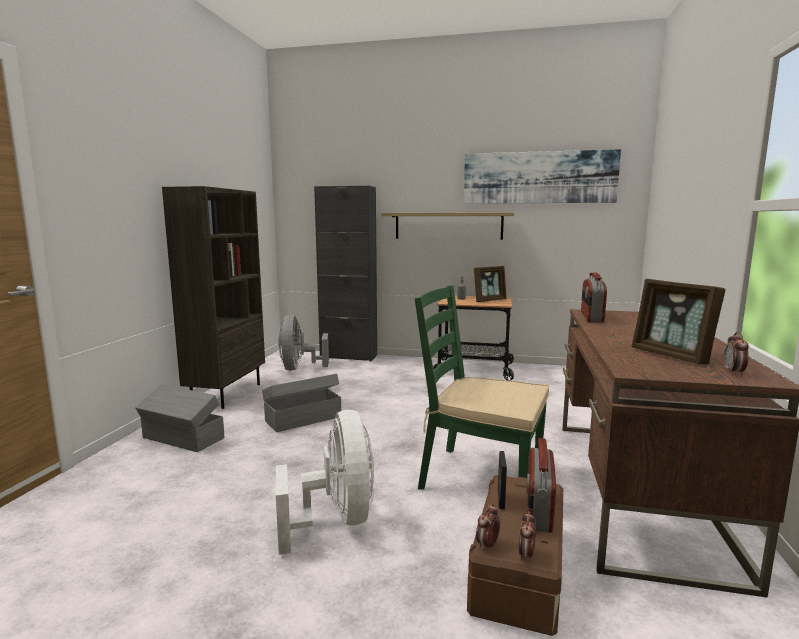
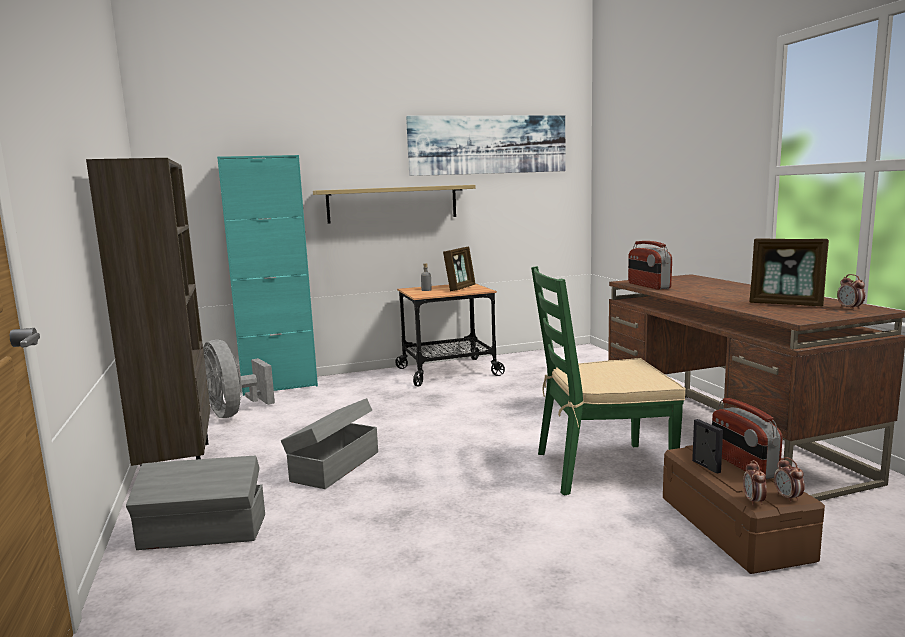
camera: 30 degrees left, 0 degrees up
white fan [276,410,375,555] -> none
black cabinet [314,186,377,362] -> turquoise cabinet [217,155,318,396]

